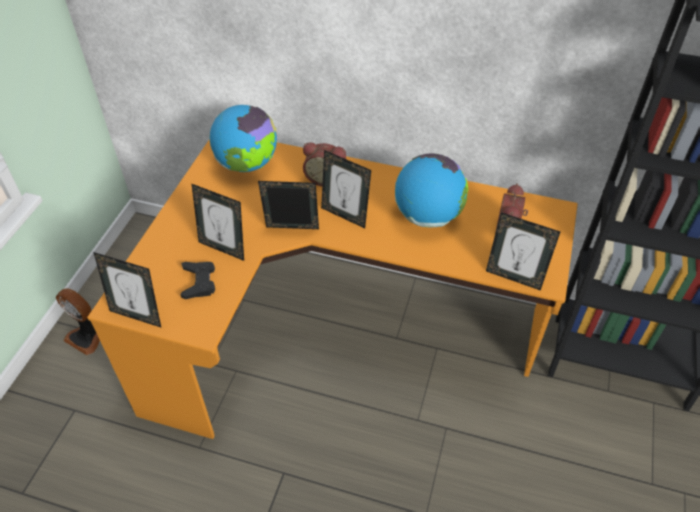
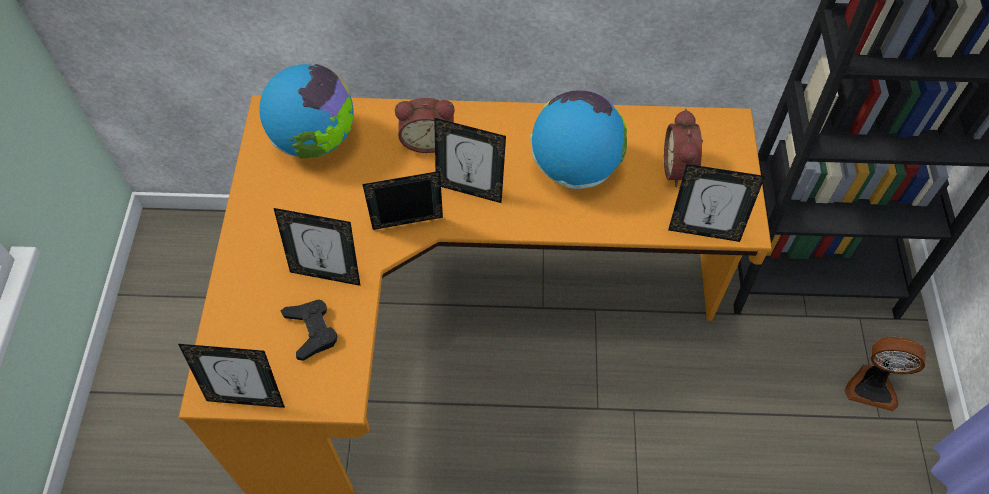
camera: 15 degrees left, 10 degrees up
fan [56,288,100,355] -> fan moved to [845,337,926,411]

